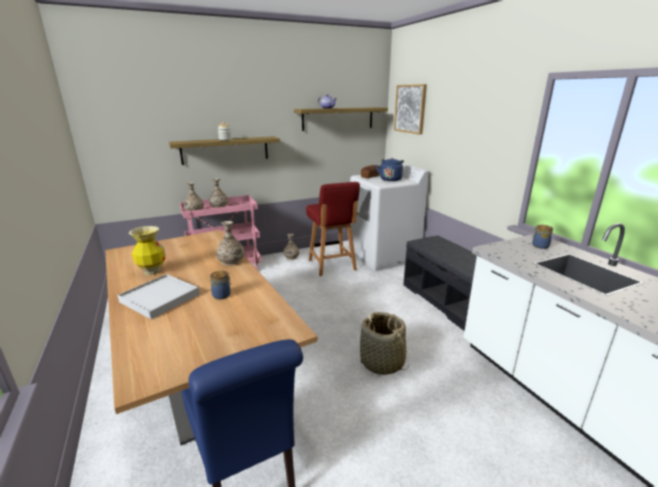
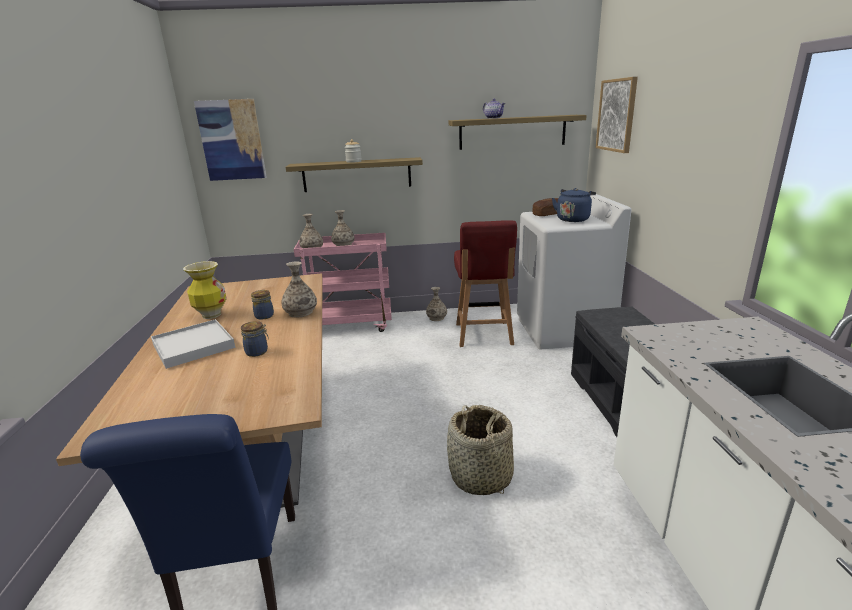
camera: 20 degrees right, 0 degrees up
jar [531,225,553,249] -> jar moved to [251,290,274,320]
none -> picture [194,99,267,181]

